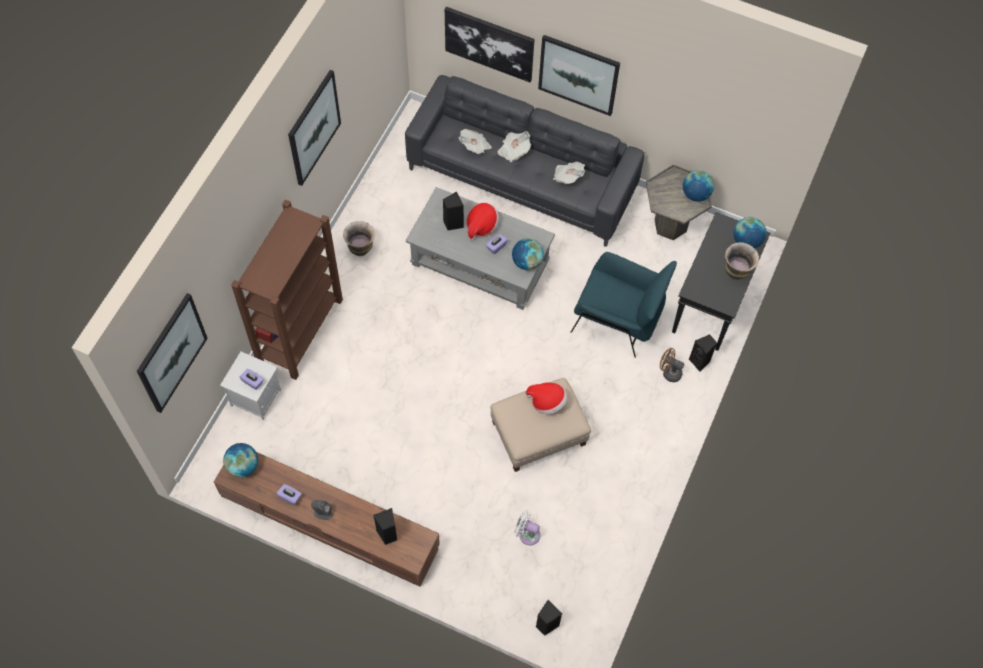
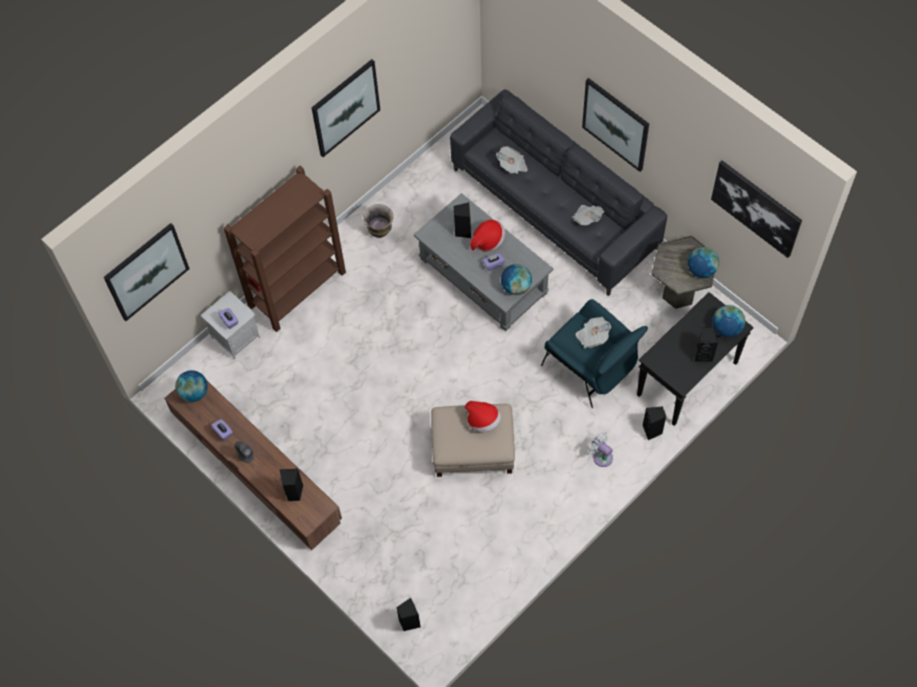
camera: 25 degrees right, 0 degrees up
picture [445,7,535,82] -> picture moved to [711,161,802,258]
newspaper [498,131,531,162] -> newspaper moved to [576,317,611,348]
white fan [514,510,540,545] -> white fan moved to [588,432,613,467]
brown fan [660,348,684,382] -> none
vase [725,242,759,280] -> black speaker [695,327,718,362]

